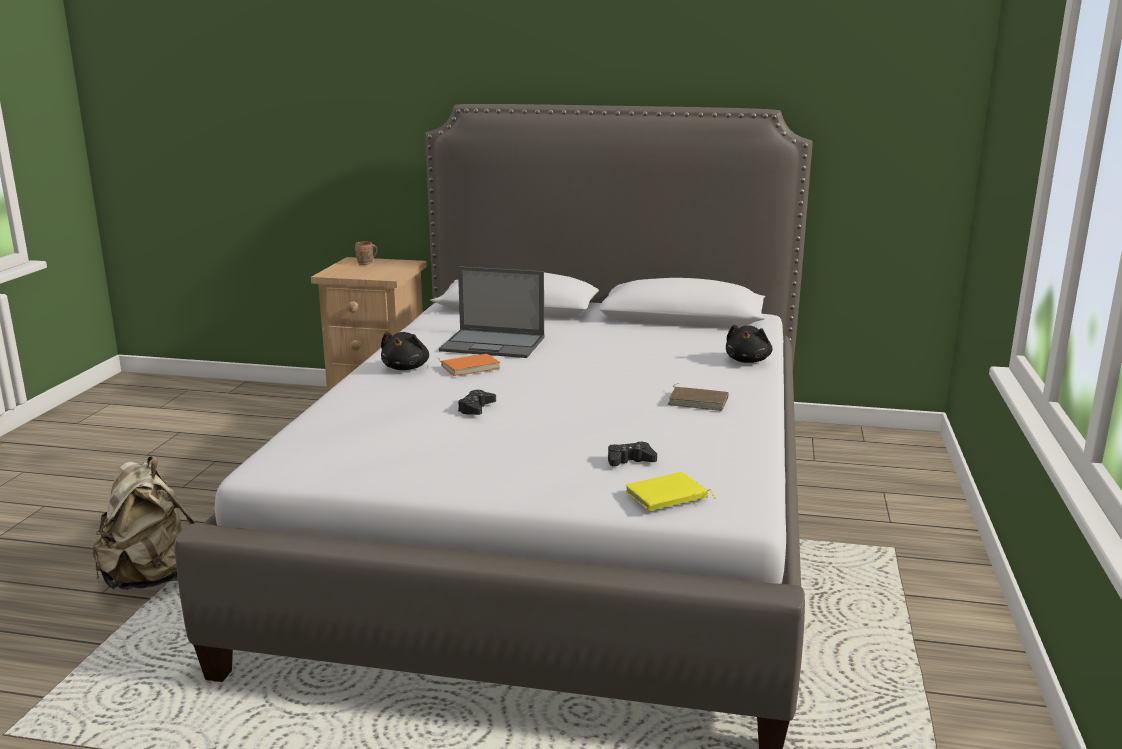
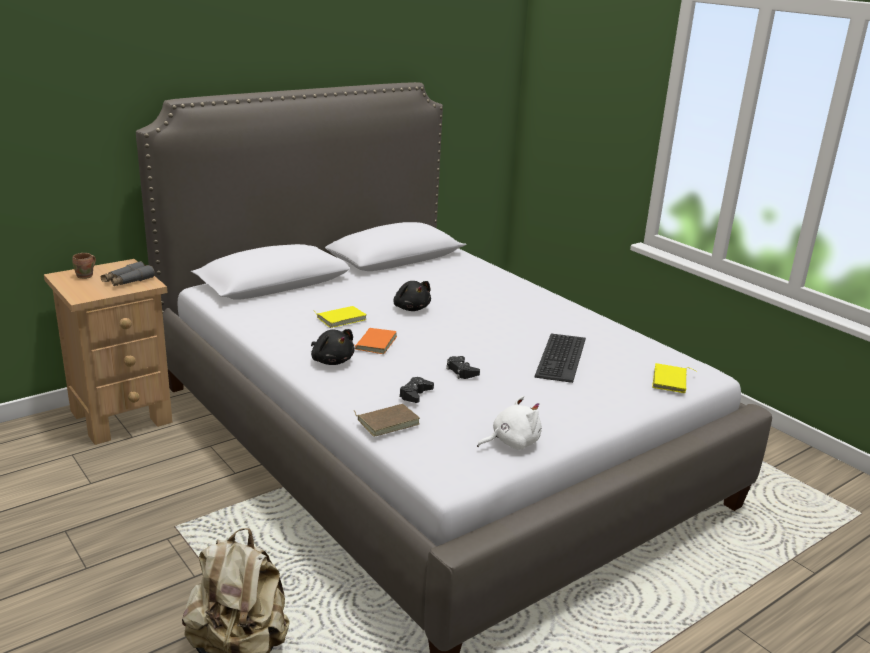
camera: 50 degrees left, 5 degrees up
laptop [439,266,545,358] -> yellow book [315,306,366,328]
black game controller [608,442,657,467] -> black game controller moved to [399,377,434,403]
brown book [668,384,729,411] -> brown book moved to [353,404,420,437]
black plush toy [726,324,773,363] -> black plush toy moved to [394,281,431,311]
none -> grey binoculars [101,261,155,286]
none -> white plush toy [477,396,542,450]
none -> keyboard [534,333,586,383]

